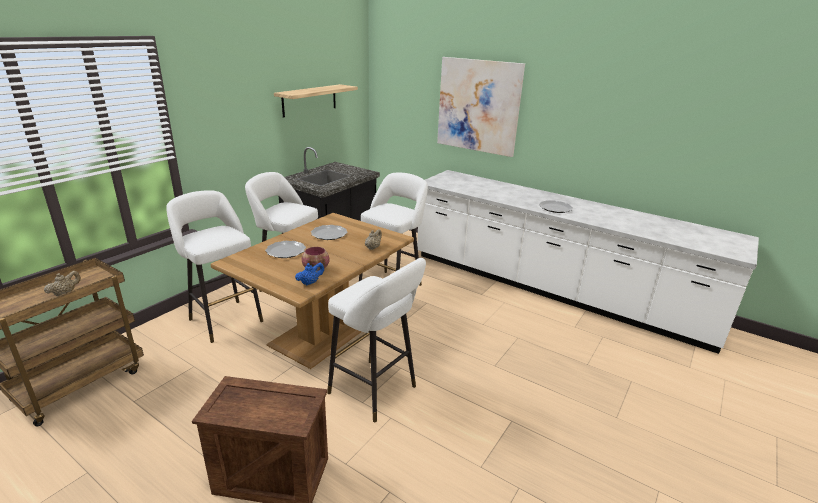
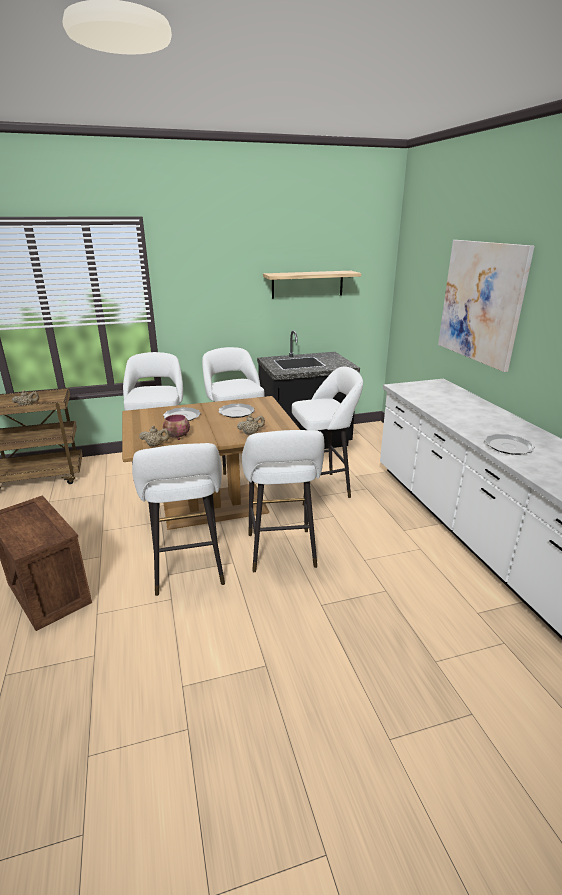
camera: 40 degrees right, 0 degrees up
blue teapot [295,263,324,285] -> beige teapot [139,426,170,446]
none -> white stool [242,430,324,572]

